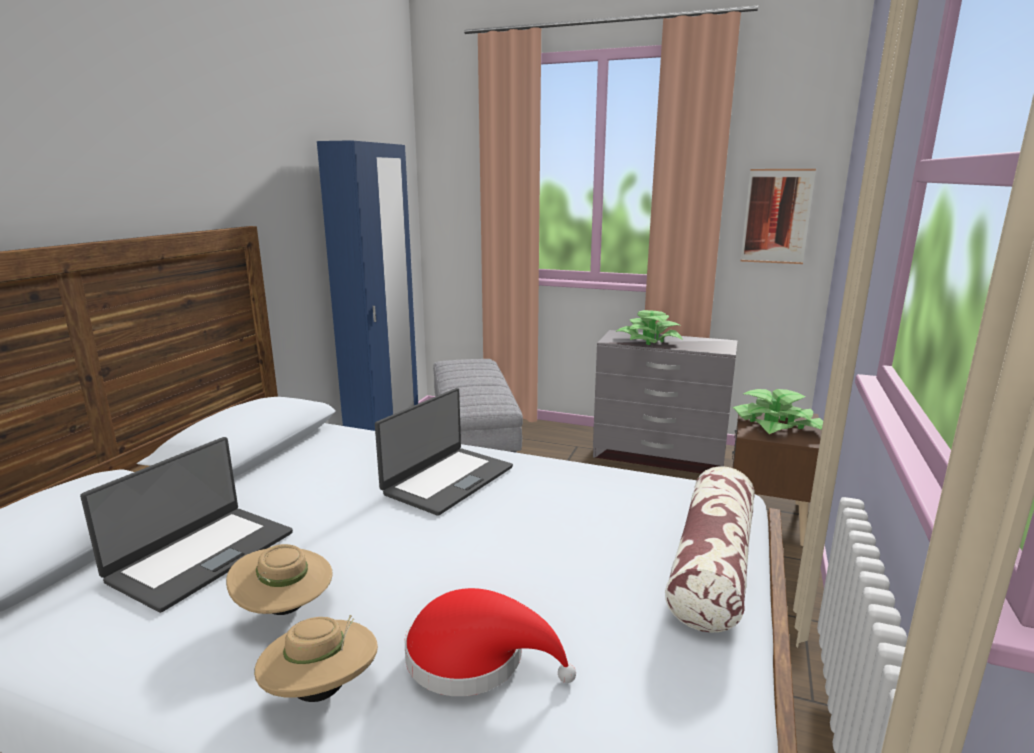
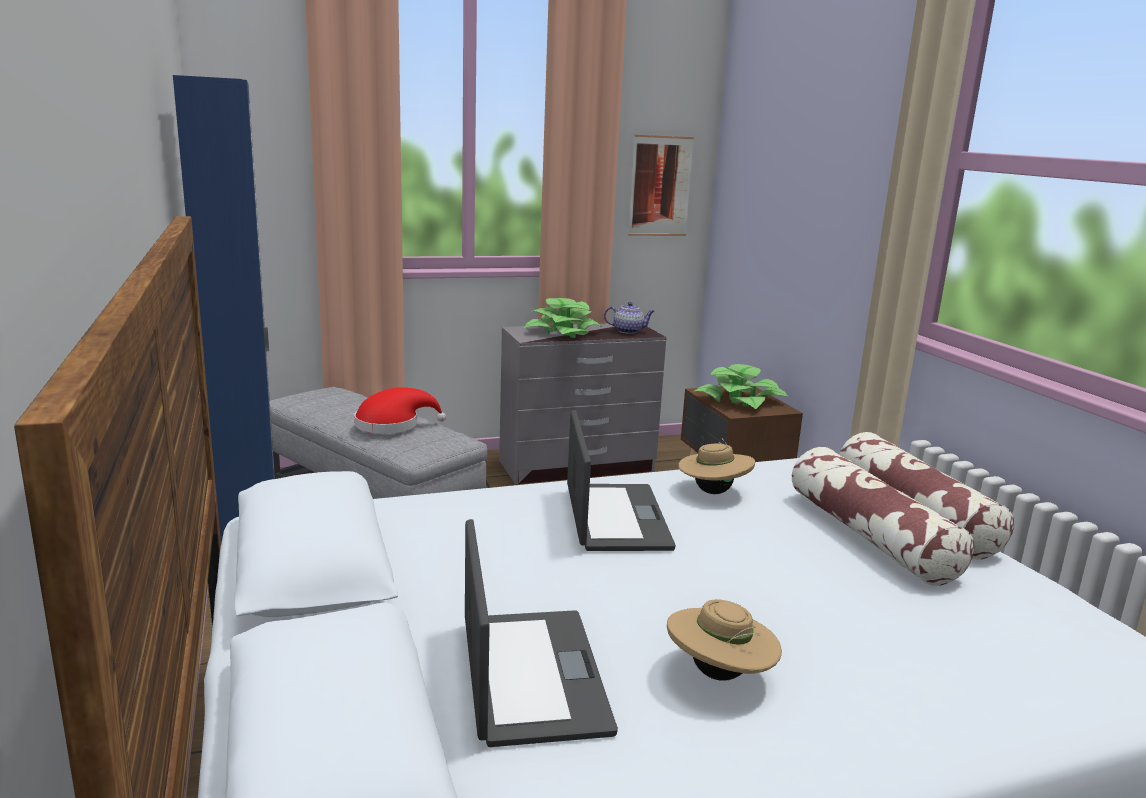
camera: 40 degrees left, 0 degrees up
beige hat [254,615,378,702] -> beige hat moved to [678,438,755,494]
red hat [405,588,576,696] -> red hat moved to [354,387,446,434]
none -> teapot [604,302,655,334]
none -> pillow [792,447,974,586]

